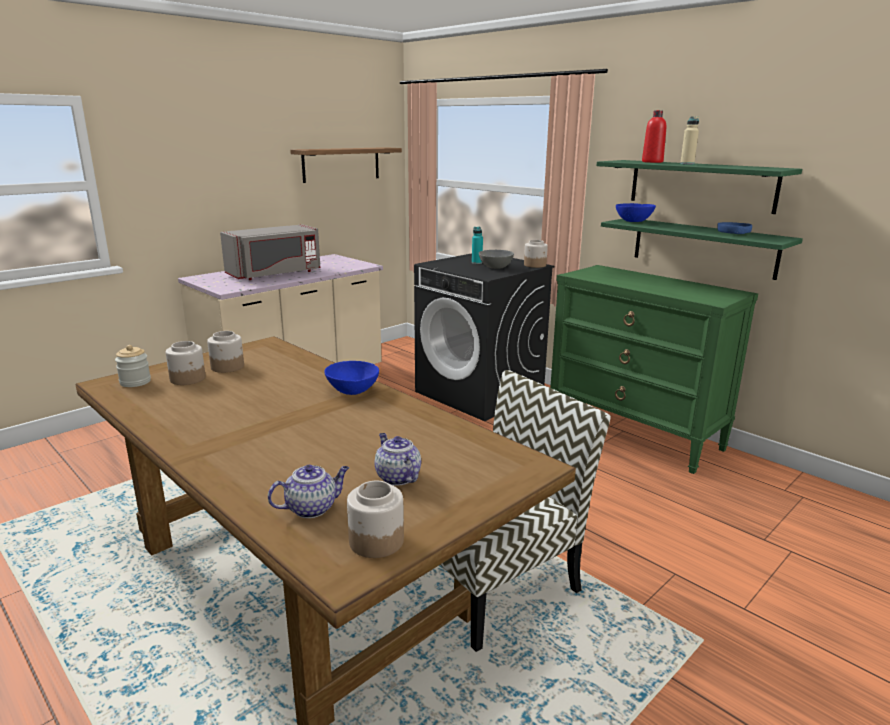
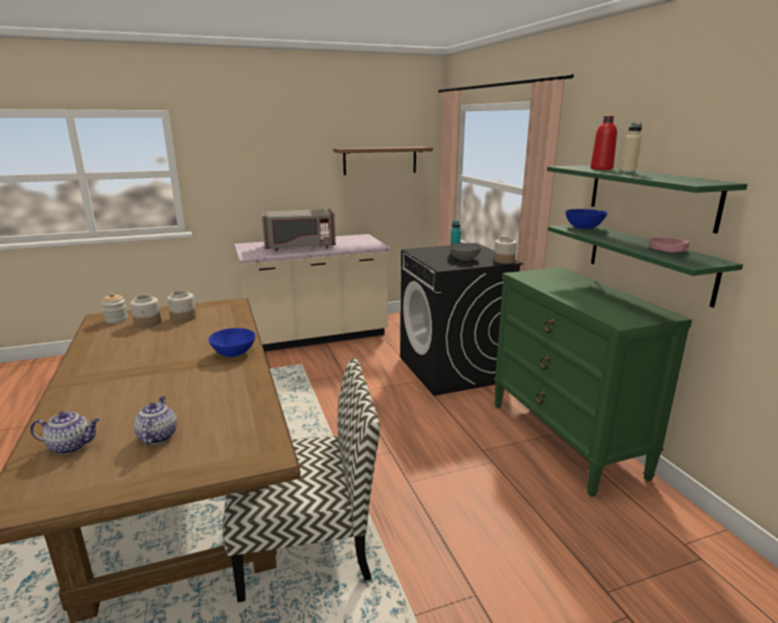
camera: 25 degrees right, 0 degrees up
jar [347,481,404,558] -> none
blue bowl [717,222,752,234] -> pink bowl [649,237,689,252]

